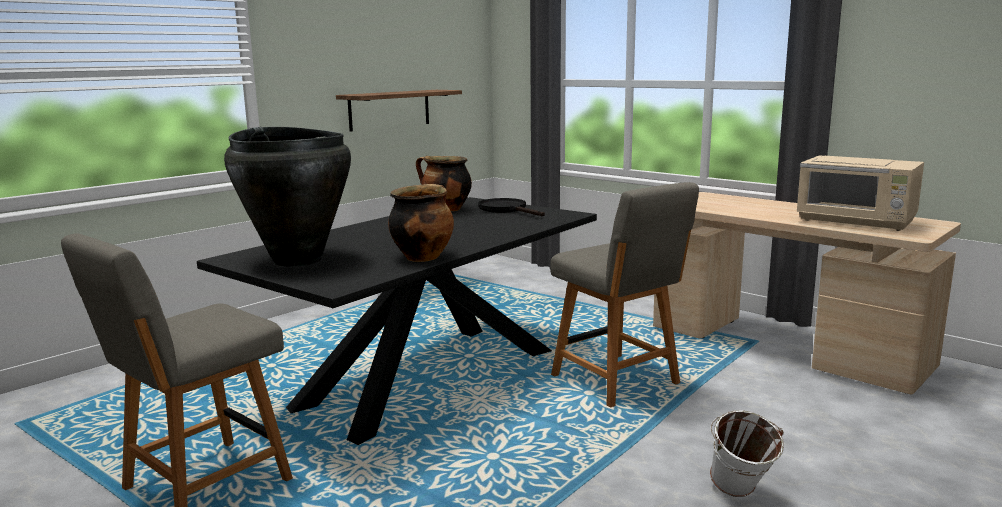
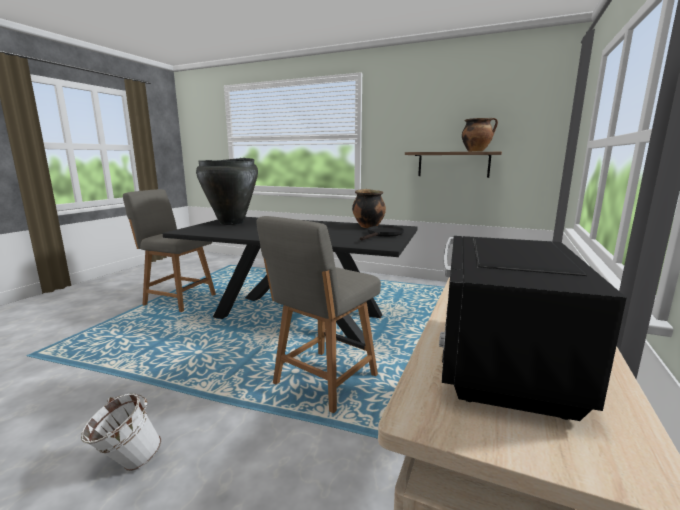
camera: 70 degrees right, 0 degrees up
cooking pot [388,184,454,262] -> cooking pot moved to [462,118,498,152]
beige microwave [796,156,924,231] -> black microwave [439,236,627,421]

